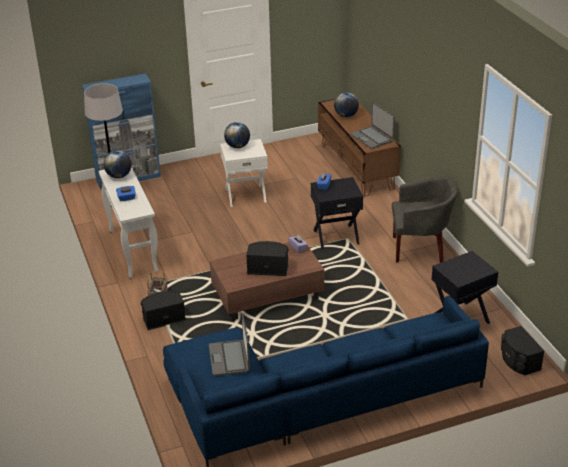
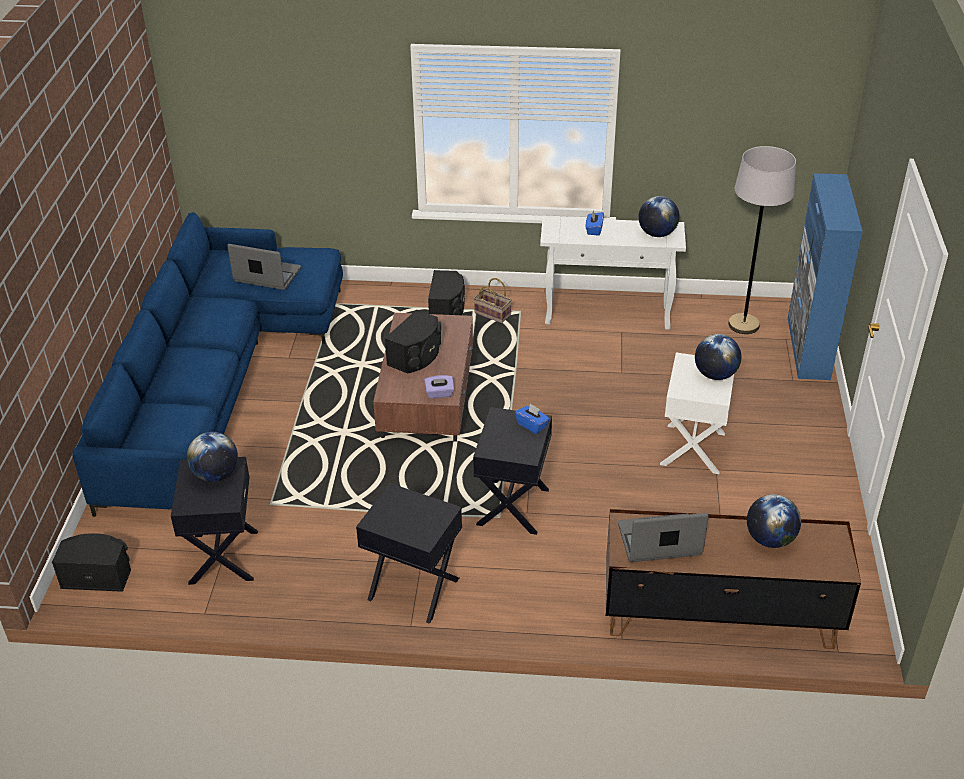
camera: 115 degrees right, 5 degrees up
grey armchair [392,177,458,263] -> black side table [356,483,462,624]
none -> globe [187,431,238,482]

